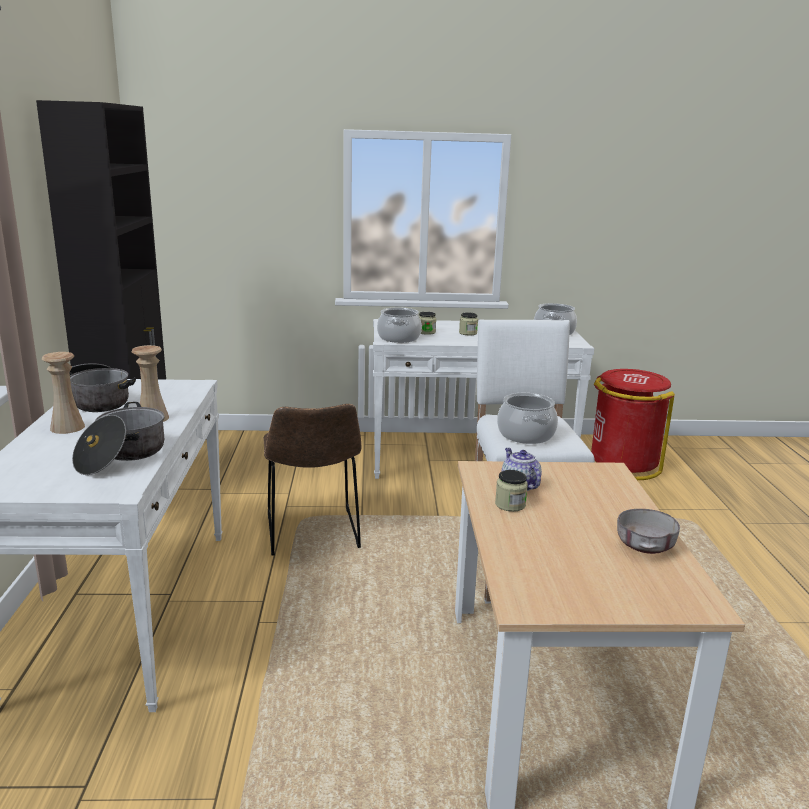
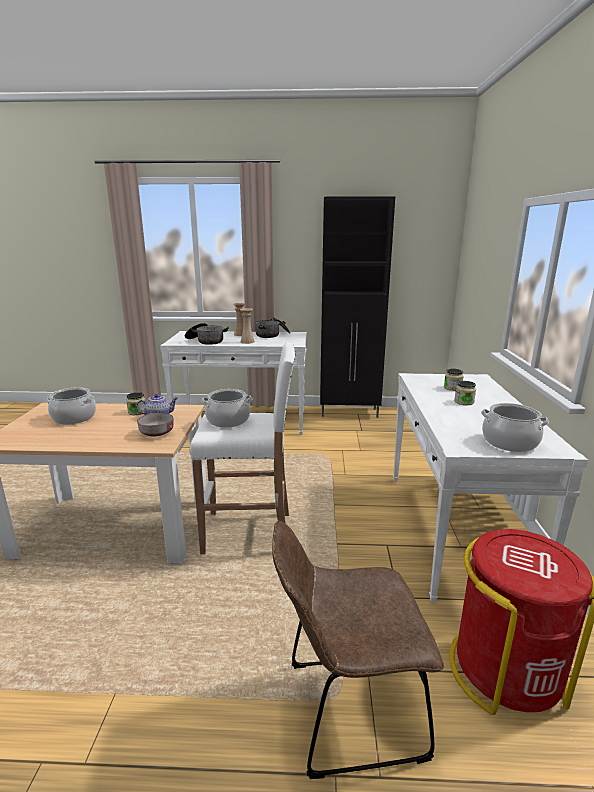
camera: 95 degrees right, 0 degrees up
brown chair [263,404,362,556] -> brown chair moved to [272,520,444,779]
cooking pot [377,307,422,343] -> cooking pot moved to [47,387,96,425]
grey bowl [617,509,680,554] -> grey bowl moved to [137,413,174,436]

